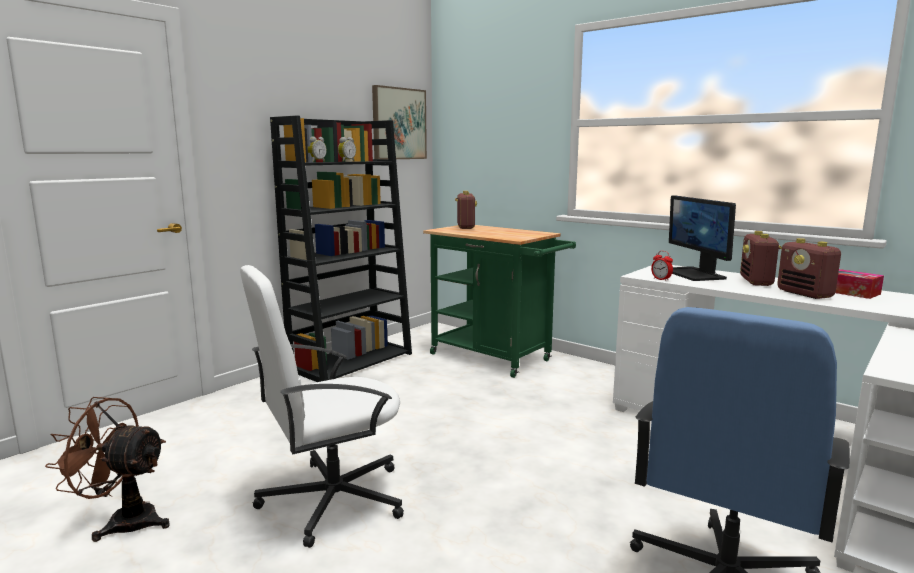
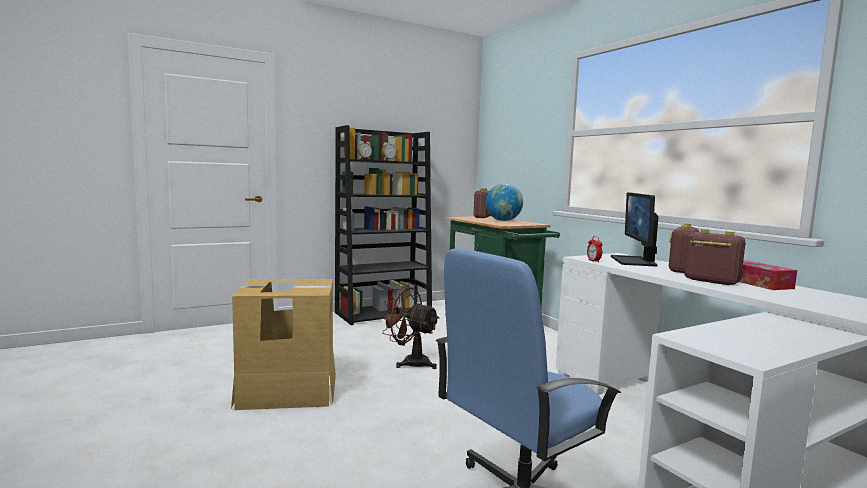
camera: 20 degrees right, 5 degrees down
brown fan [45,397,170,542] -> brown fan moved to [380,287,439,369]
white office chair [240,265,404,548] -> cardboard box [231,279,336,410]
picture [372,85,427,159] -> none
radio [777,238,841,299] -> radio turned 135 degrees clockwise [684,229,746,285]
none -> globe [486,184,523,221]

